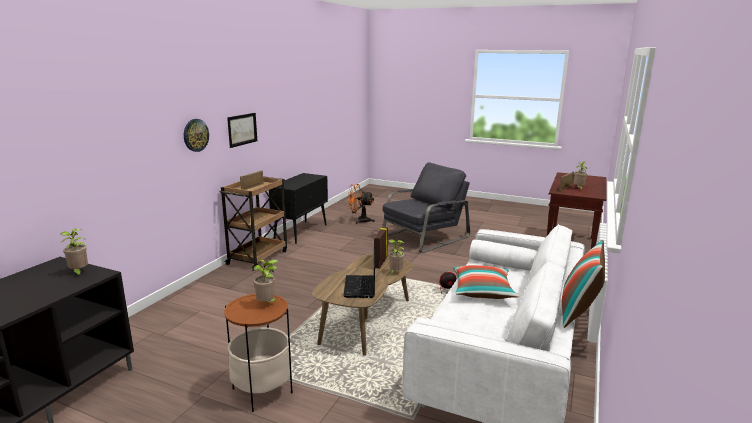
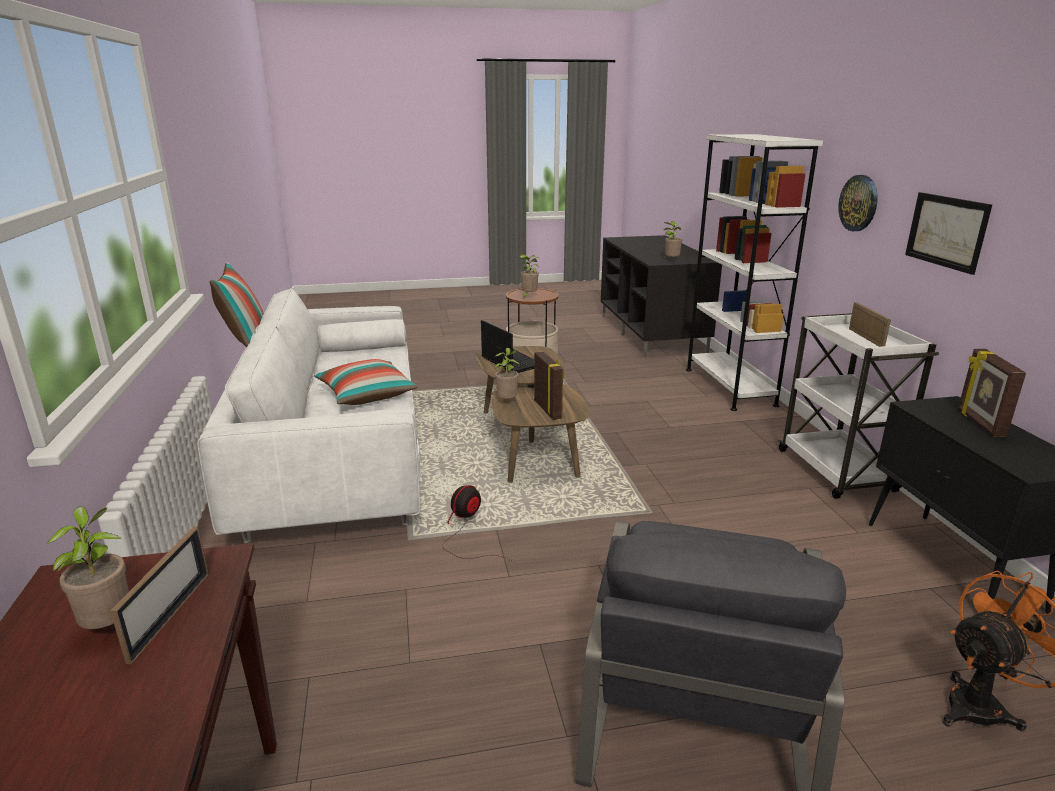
camera: 145 degrees right, 5 degrees up
brown cart [219,176,287,271] -> white cart [778,313,939,499]
none -> white bookcase [686,134,823,411]
none -> picture frame [958,349,1026,437]

